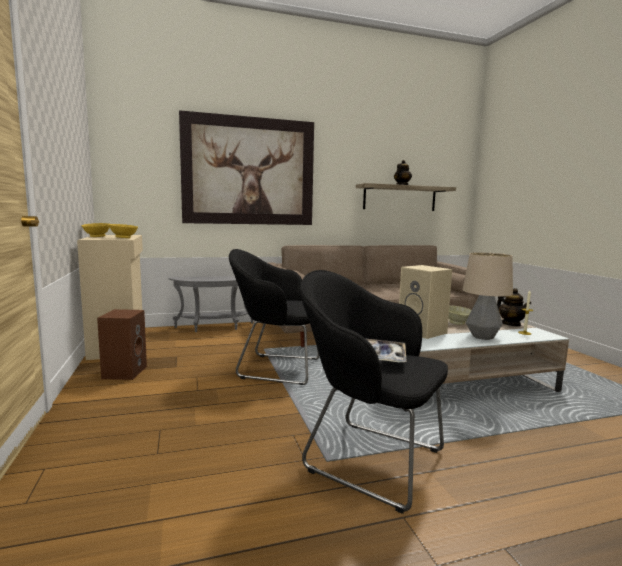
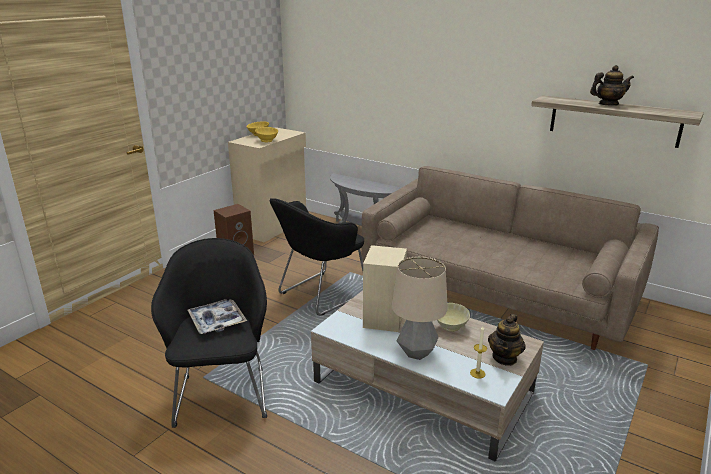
camera: 50 degrees right, 15 degrees up
picture [179,110,314,225] -> none
black armchair [229,249,320,385] -> black armchair turned 105 degrees counterclockwise [270,198,364,316]

